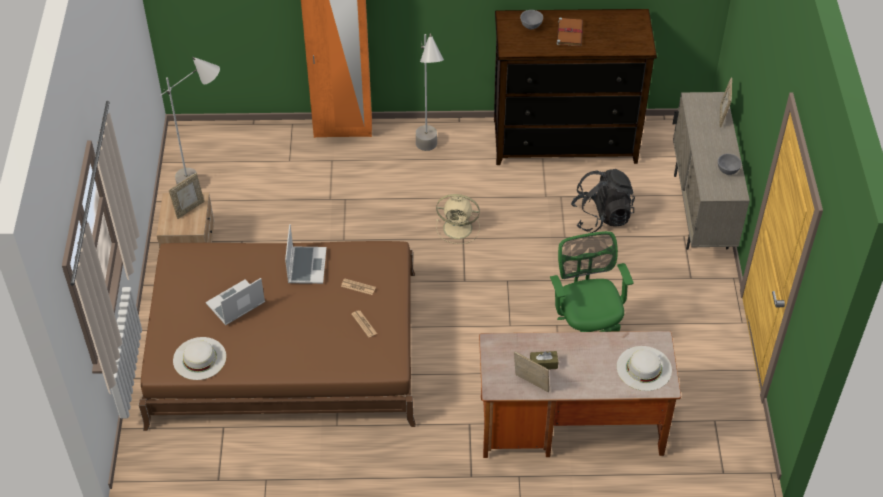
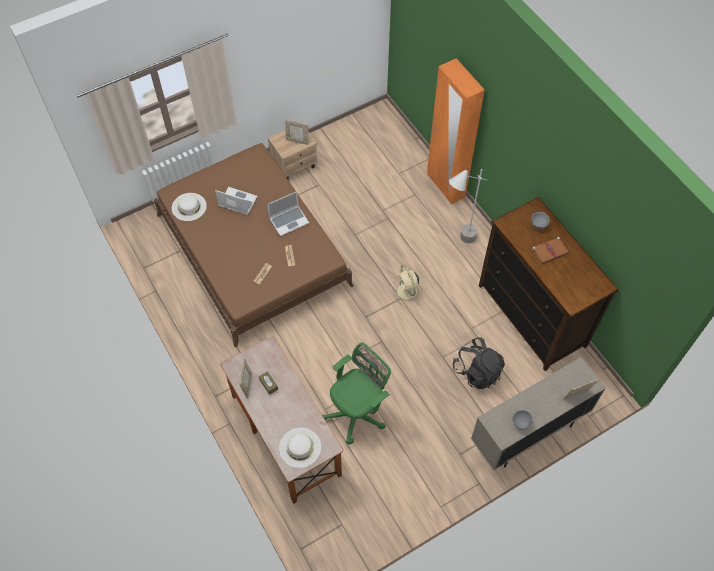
camera: 60 degrees right, 10 degrees up
grey floor lamp [160,57,220,185] -> none

